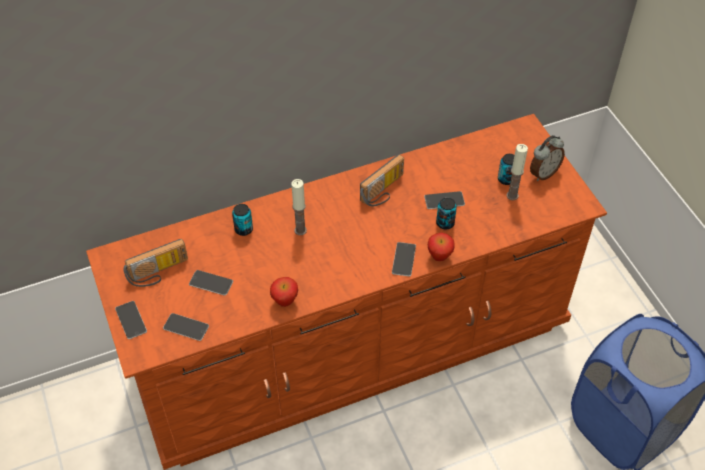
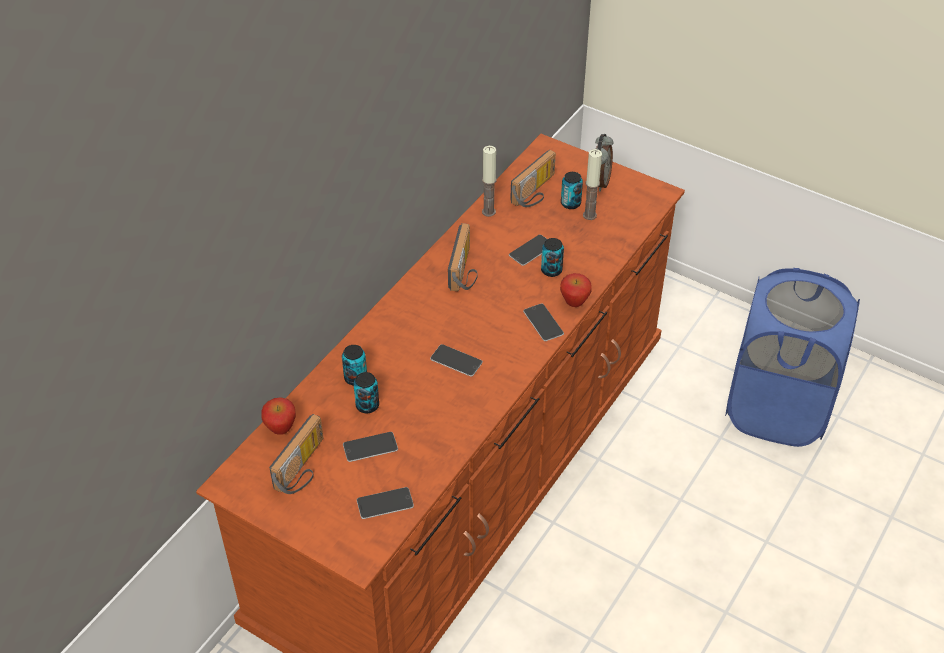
camera: 35 degrees left, 5 degrees down
phone [115,301,147,339] -> phone moved to [430,344,483,377]
apple [270,277,298,307] -> apple moved to [261,397,296,435]
candle [291,179,307,235] -> candle moved to [482,146,496,217]
none -> can [353,372,379,413]
none -> radio [510,150,556,207]

